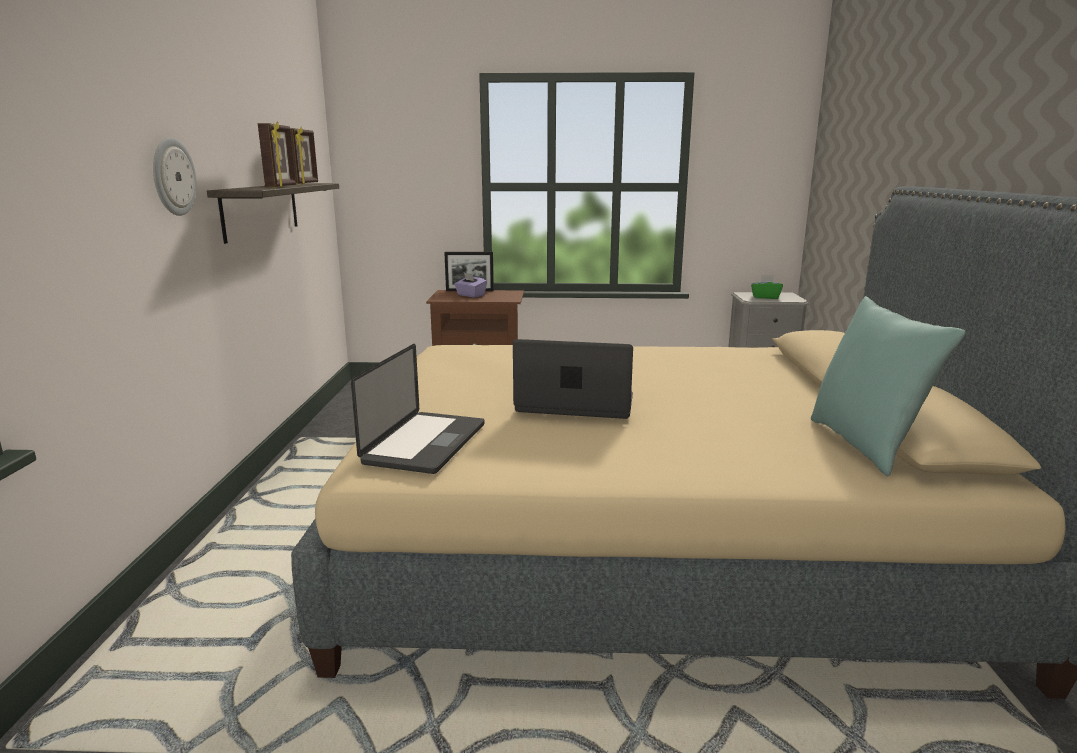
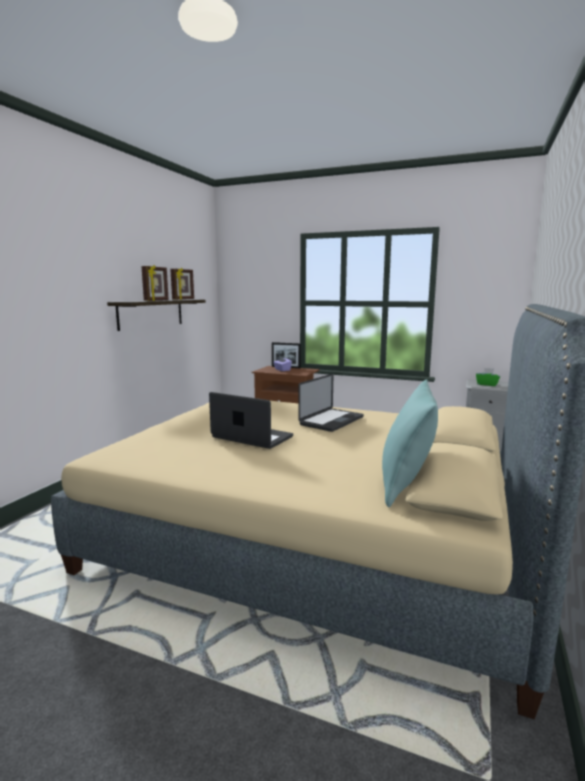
camera: 20 degrees right, 5 degrees down
wall clock [153,137,197,216] -> none
laptop [351,344,485,474] -> laptop moved to [298,374,364,432]

